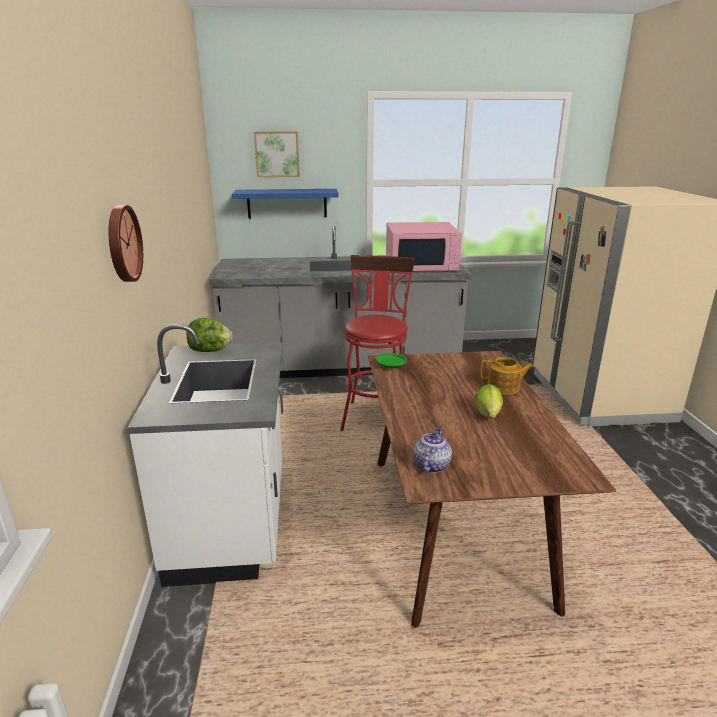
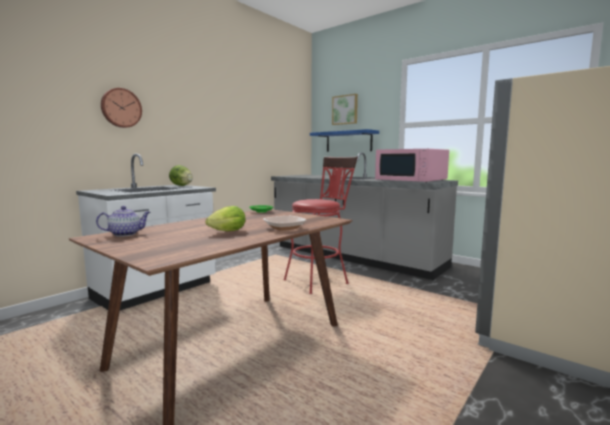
camera: 45 degrees right, 15 degrees down
teapot [480,357,534,395] -> bowl [263,216,306,231]

